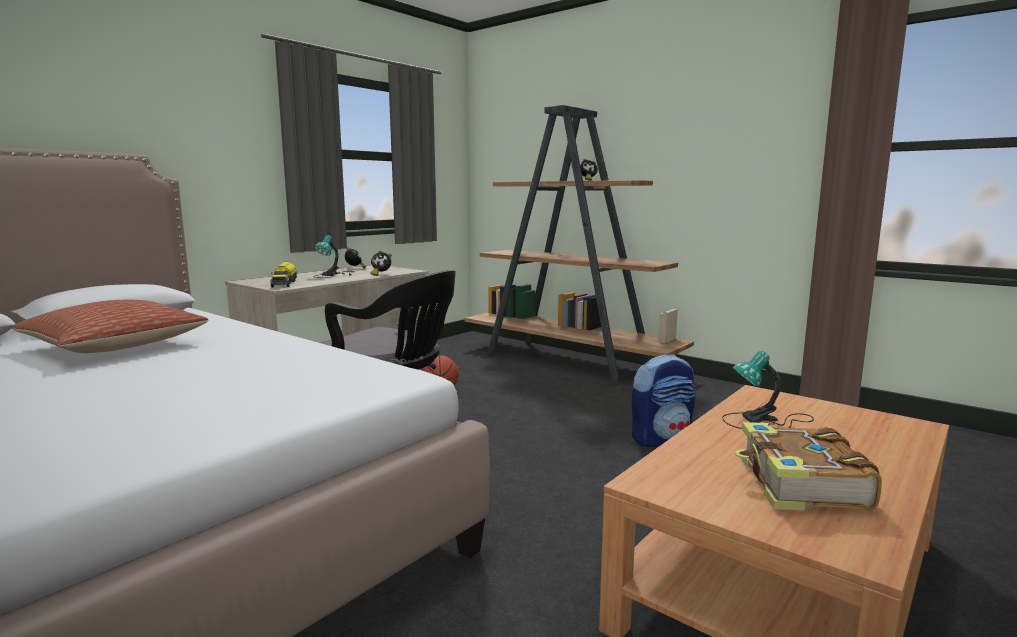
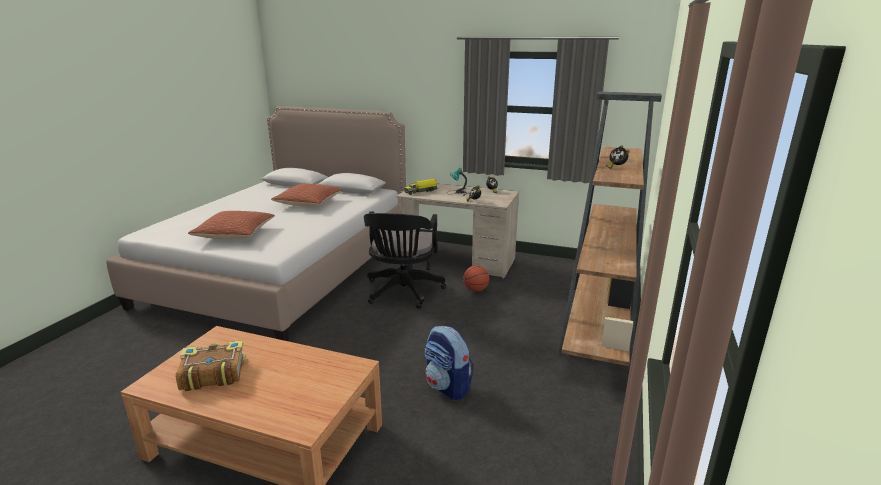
camera: 70 degrees right, 10 degrees up
table lamp [722,351,814,429] -> none
none -> pillow [188,211,275,239]

